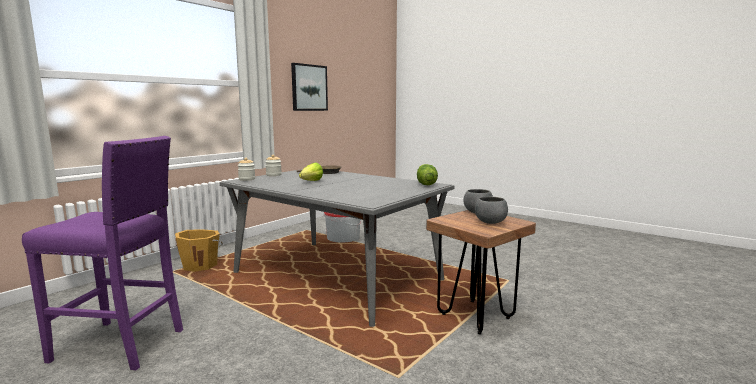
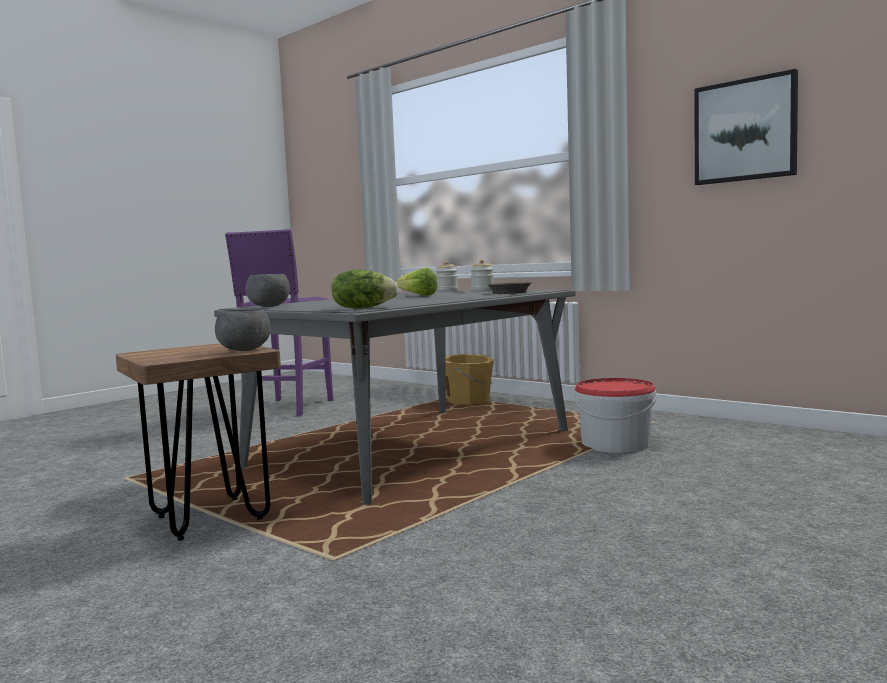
camera: 95 degrees right, 5 degrees down
grey bowl [475,196,508,224] -> grey bowl moved to [245,274,290,307]

